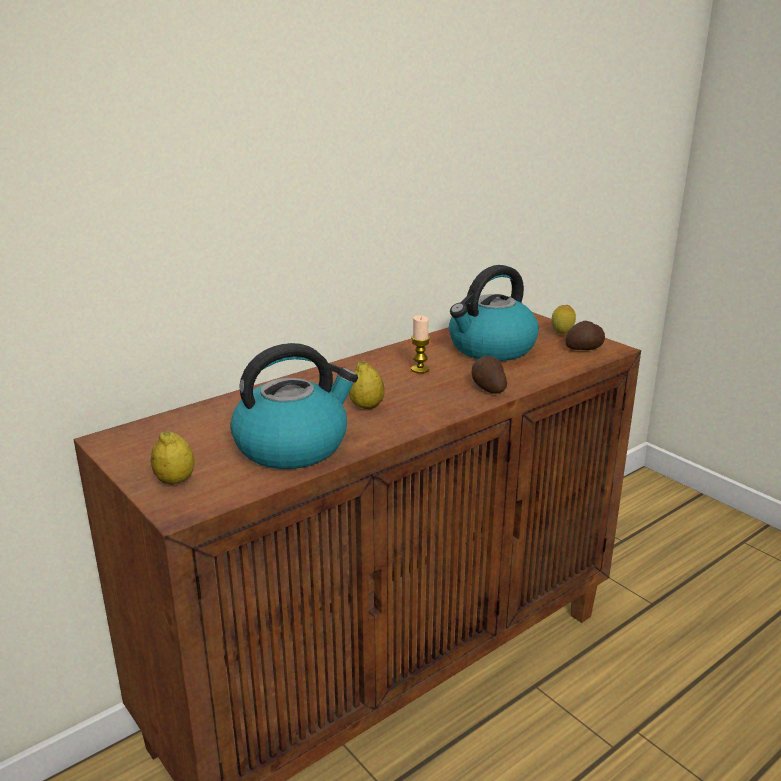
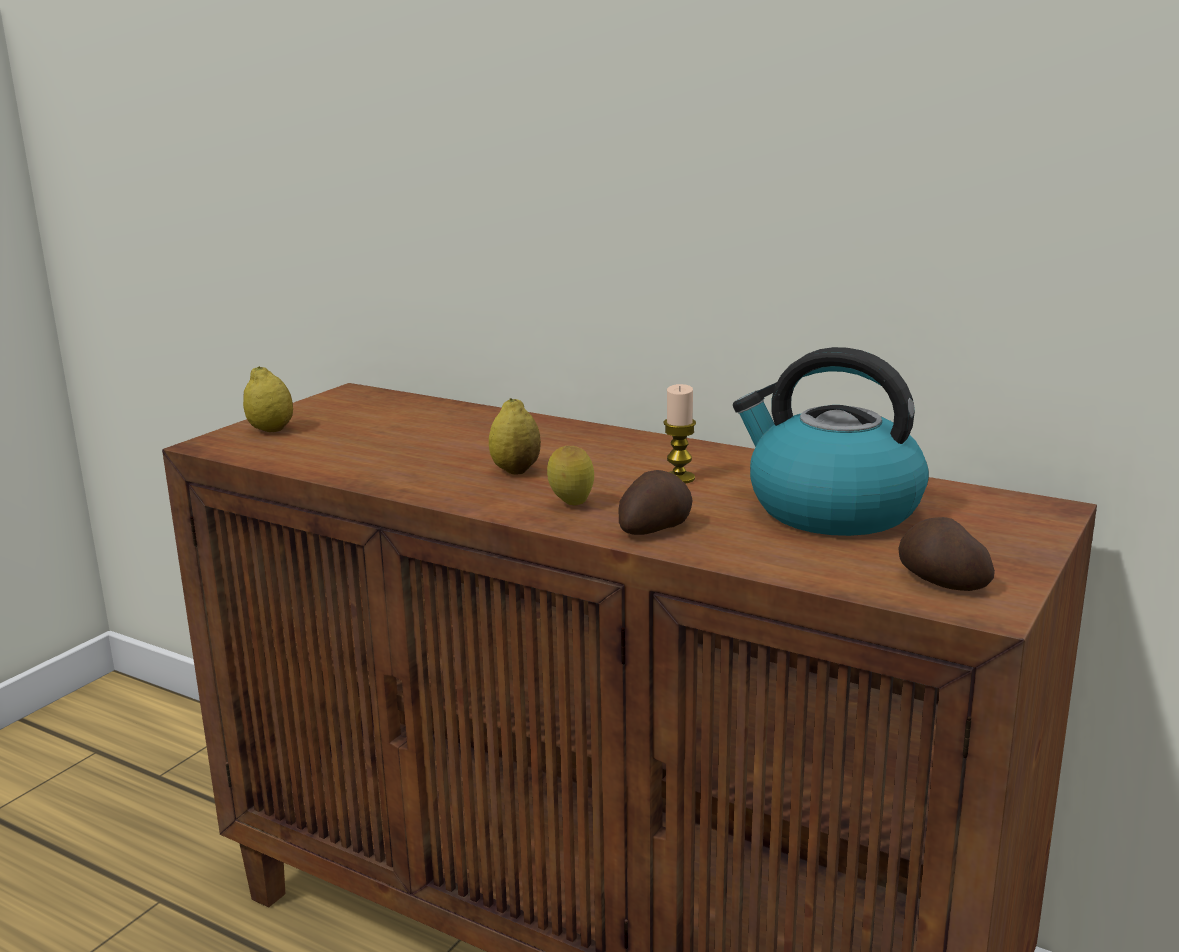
camera: 70 degrees right, 5 degrees down
kettle [230,343,358,469] -> none
lemon [551,305,576,335] -> lemon moved to [547,446,594,506]

